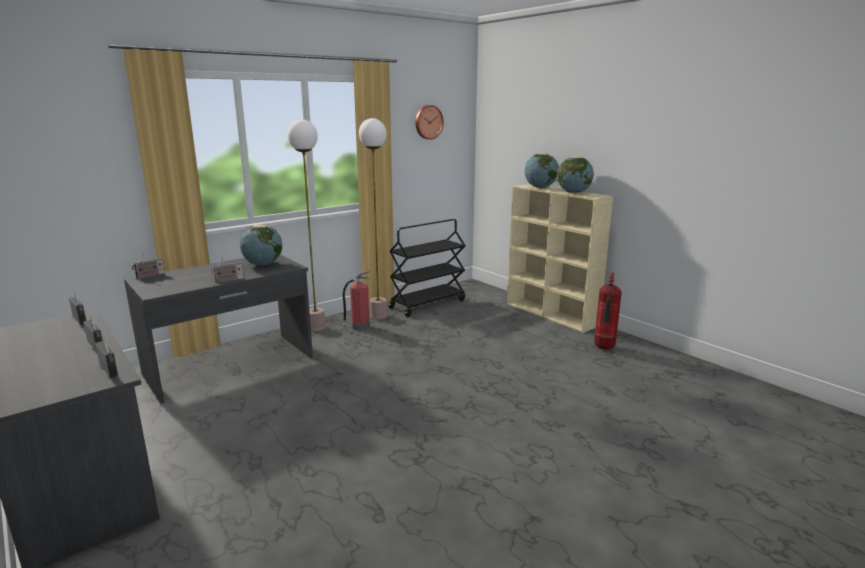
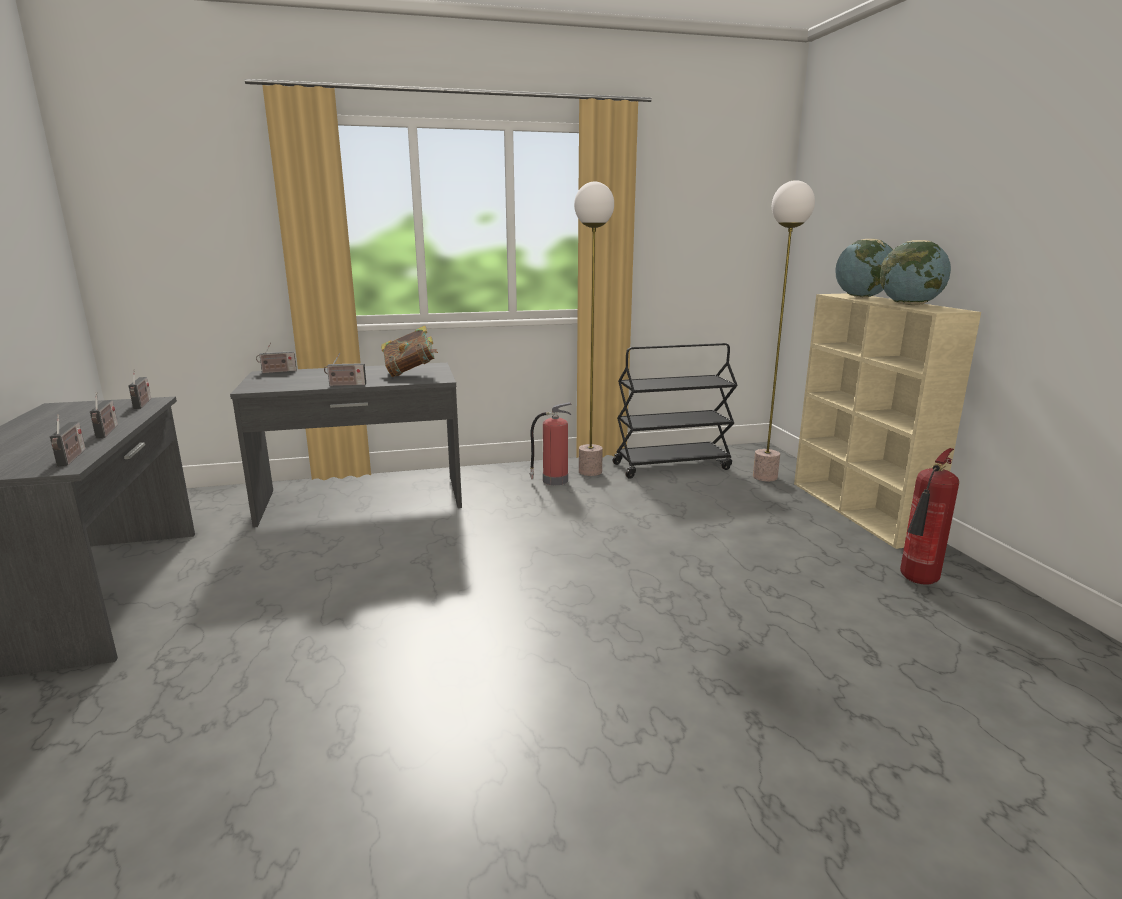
camera: 25 degrees right, 0 degrees up
globe [240,224,283,266] -> book [381,326,438,377]
floor lamp [288,119,325,332] -> floor lamp moved to [753,180,815,481]
wall clock [415,105,444,140] -> none

